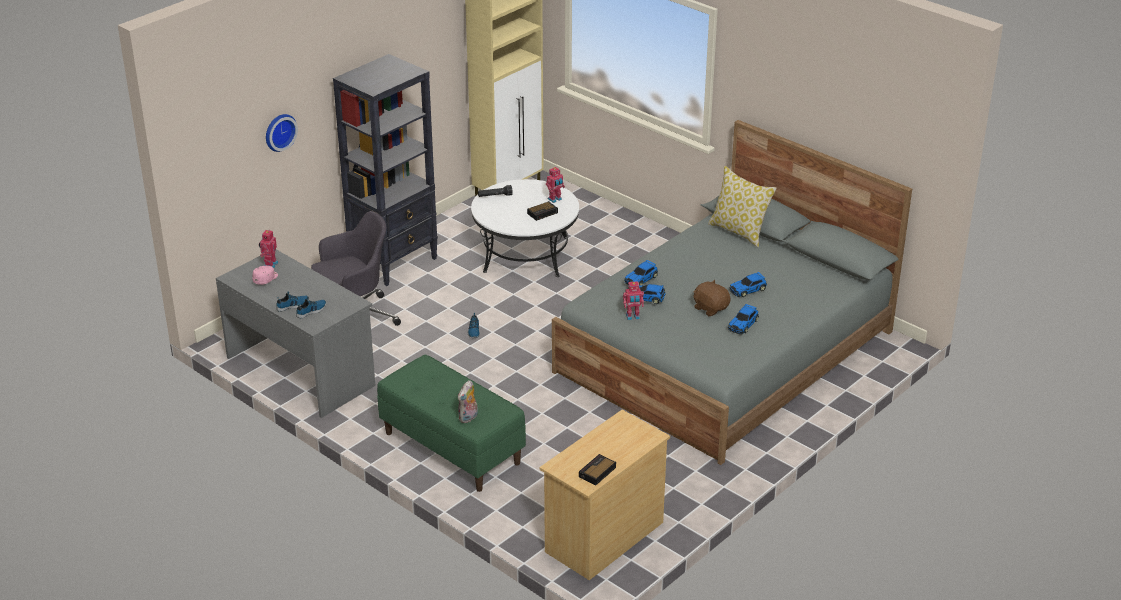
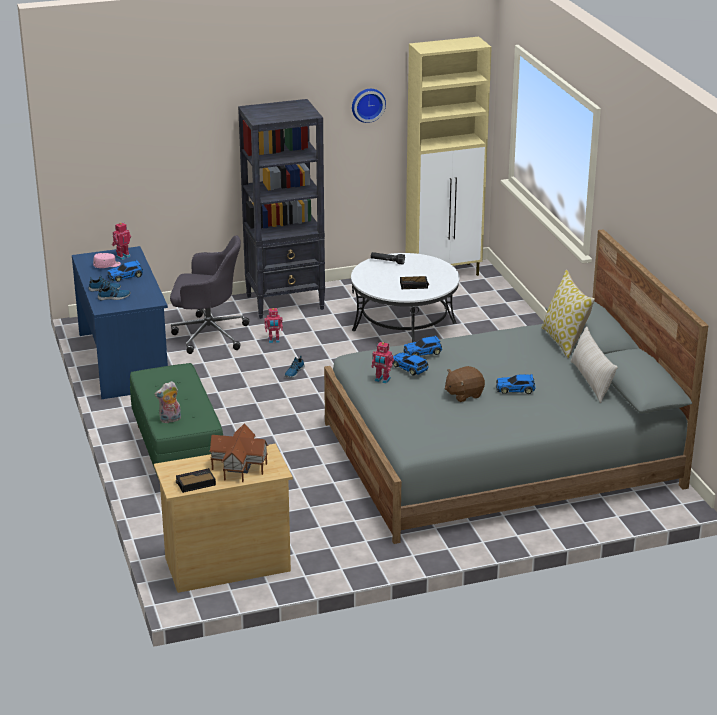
camera: 30 degrees right, 5 degrees down
grey desk [216,250,375,418] -> blue desk [72,246,168,399]
wall clock [266,114,298,152] -> wall clock moved to [352,89,386,123]
toy robot [546,167,565,203] -> toy robot moved to [264,308,283,343]
brown plush toy [693,280,731,316] -> brown plush toy turned 105 degrees counterclockwise [445,366,485,402]
toy car [728,304,759,335] -> toy car moved to [107,260,143,282]
none -> toy house [209,423,268,482]
none -> beige pillow [571,326,618,403]

